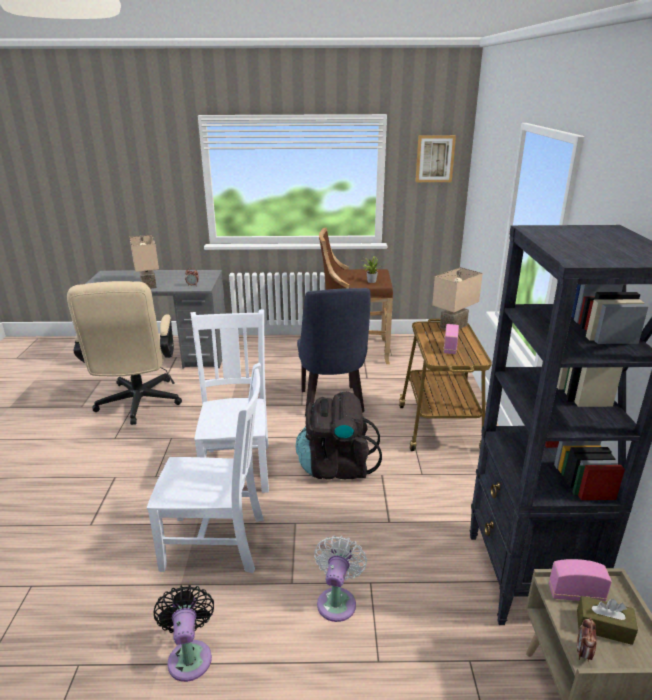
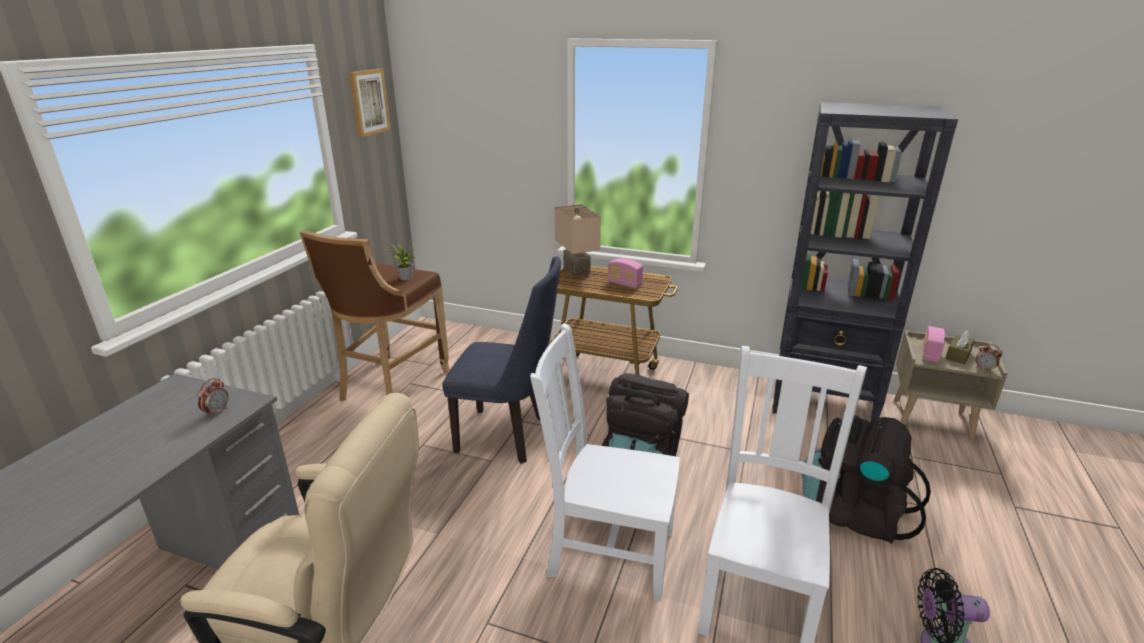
camera: 70 degrees left, 0 degrees up
beige table lamp [129,235,159,289] -> none
white fan [314,535,367,622] -> black backpack [801,415,931,544]

